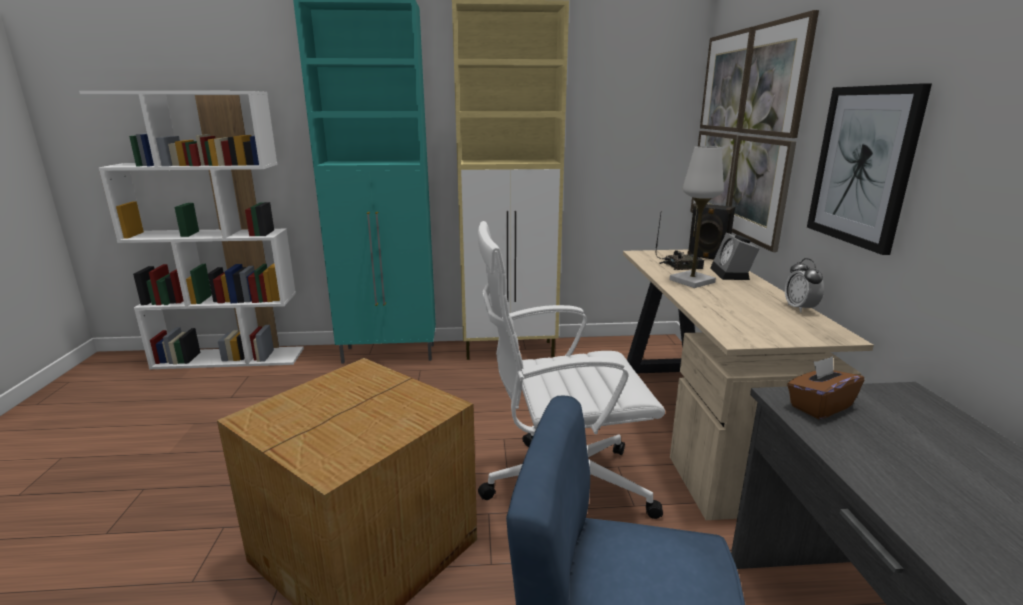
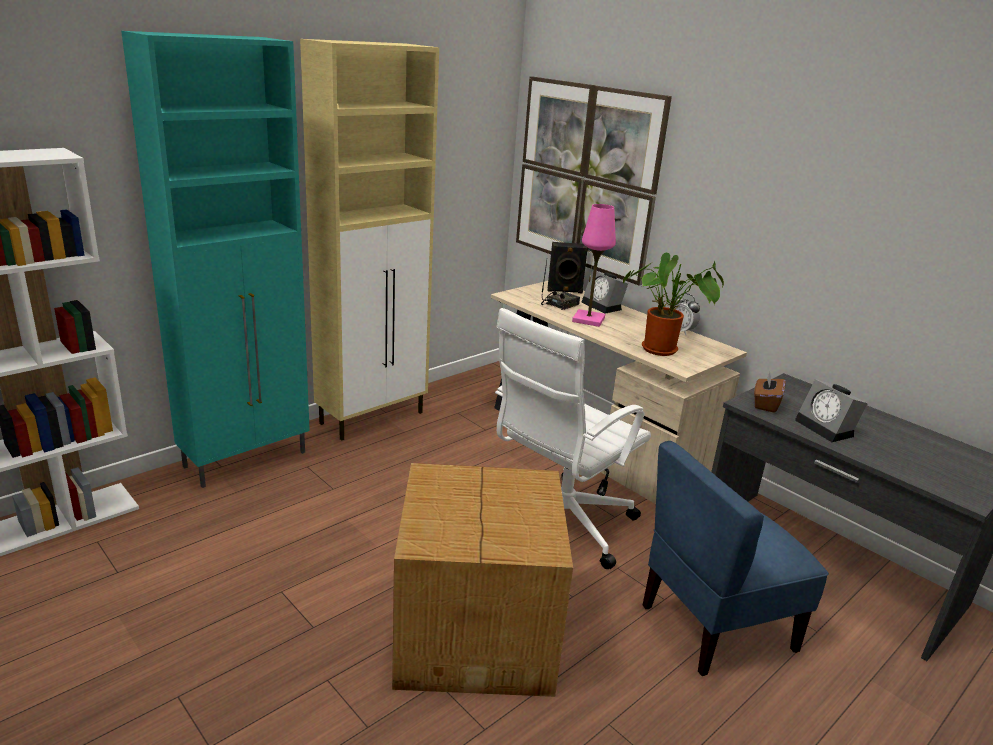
camera: 40 degrees left, 5 degrees up
white table lamp [669,146,724,288] -> pink table lamp [572,204,616,327]
picture [807,83,932,255] -> none
none -> potted plant [623,253,724,356]
none -> alarm clock [795,379,868,442]

